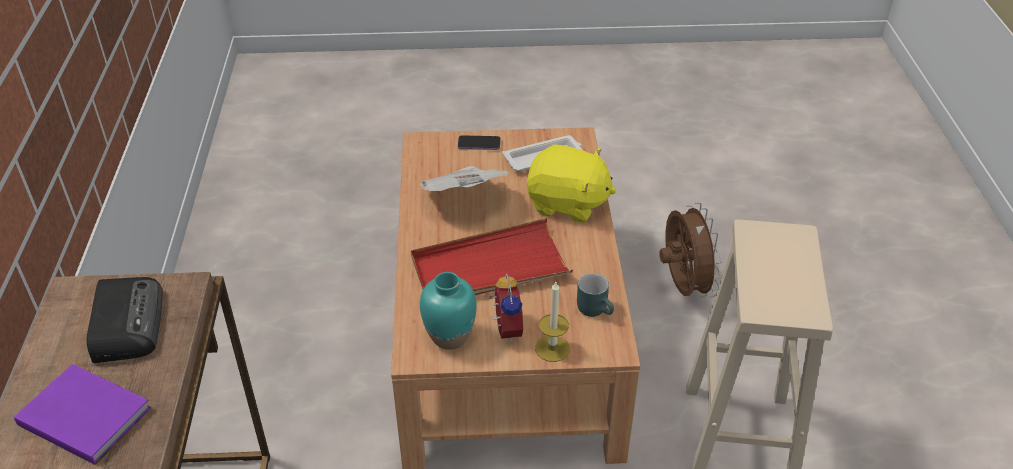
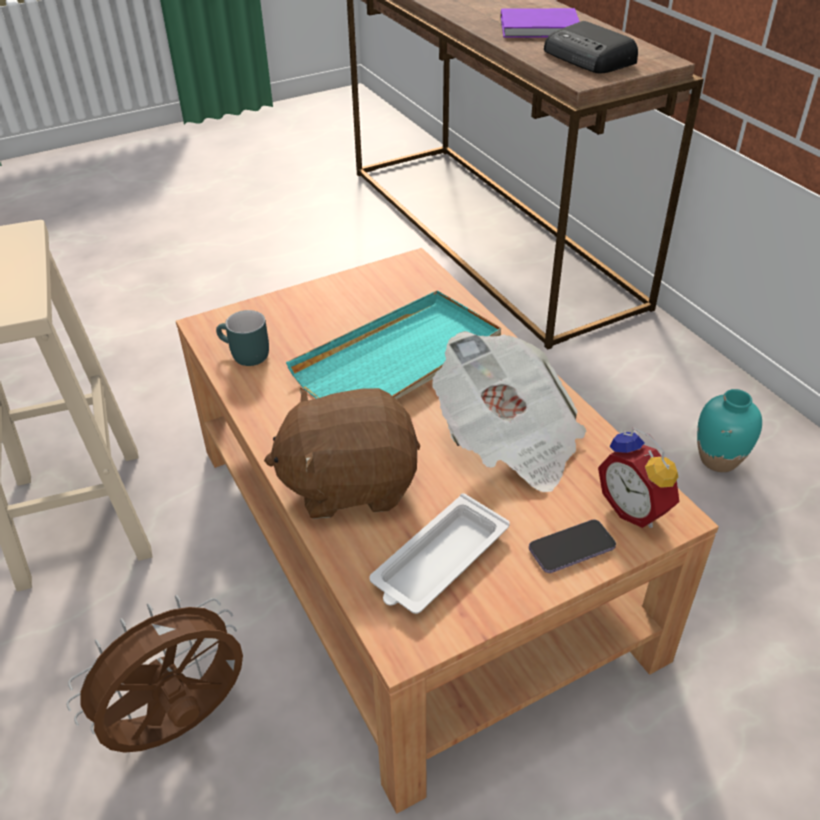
camera: 155 degrees right, 0 degrees up
red tray [411,218,573,296] -> turquoise tray [286,290,501,399]
turquoise vase [420,272,477,350] -> turquoise vase moved to [697,389,762,472]
alarm clock [488,274,523,342] -> alarm clock moved to [598,428,679,528]
yellow plush toy [527,144,616,223] -> brown plush toy [264,388,420,519]
candle [535,282,570,362] -> none
brown fan [659,202,722,298] -> brown fan turned 90 degrees clockwise [66,595,243,753]

